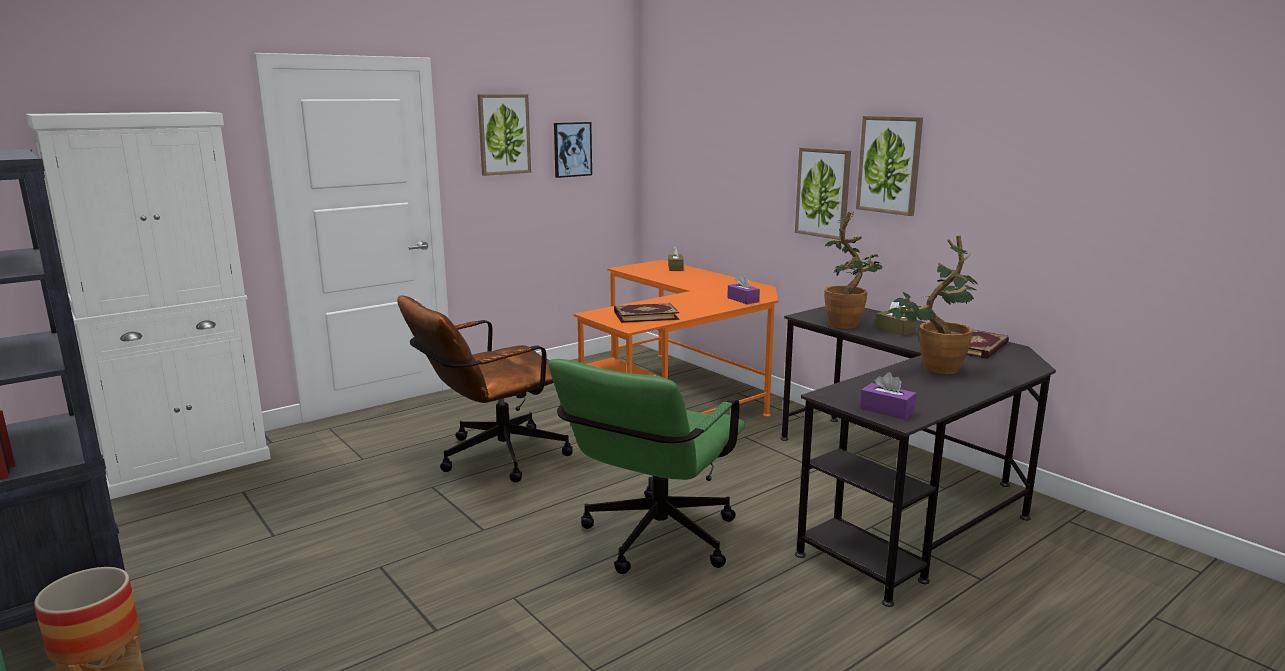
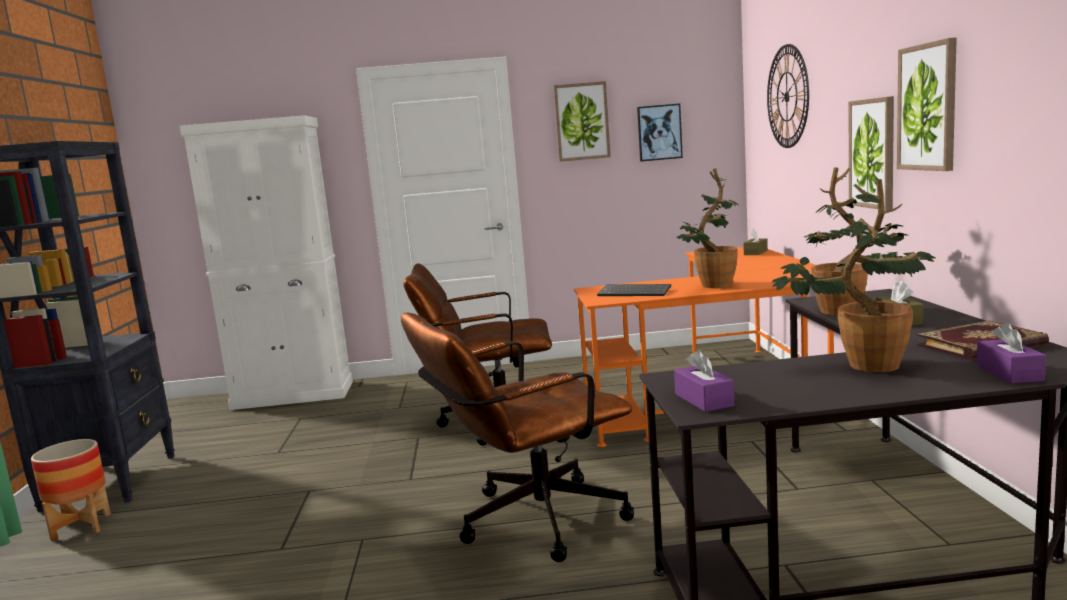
camera: 35 degrees right, 5 degrees down
green office chair [548,359,745,574] -> brown office chair [401,313,634,562]
book [614,303,679,323] -> keyboard [597,284,671,296]
purple tissue box [727,274,760,304] -> purple tissue box moved to [977,323,1046,384]
none -> potted plant [676,168,739,288]
none -> wall clock [767,44,809,148]

